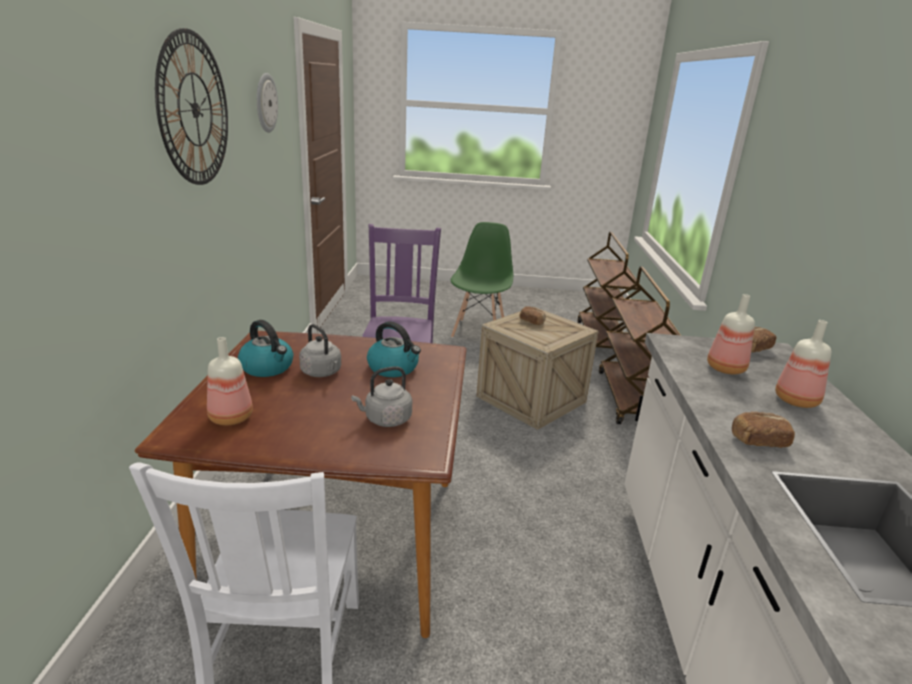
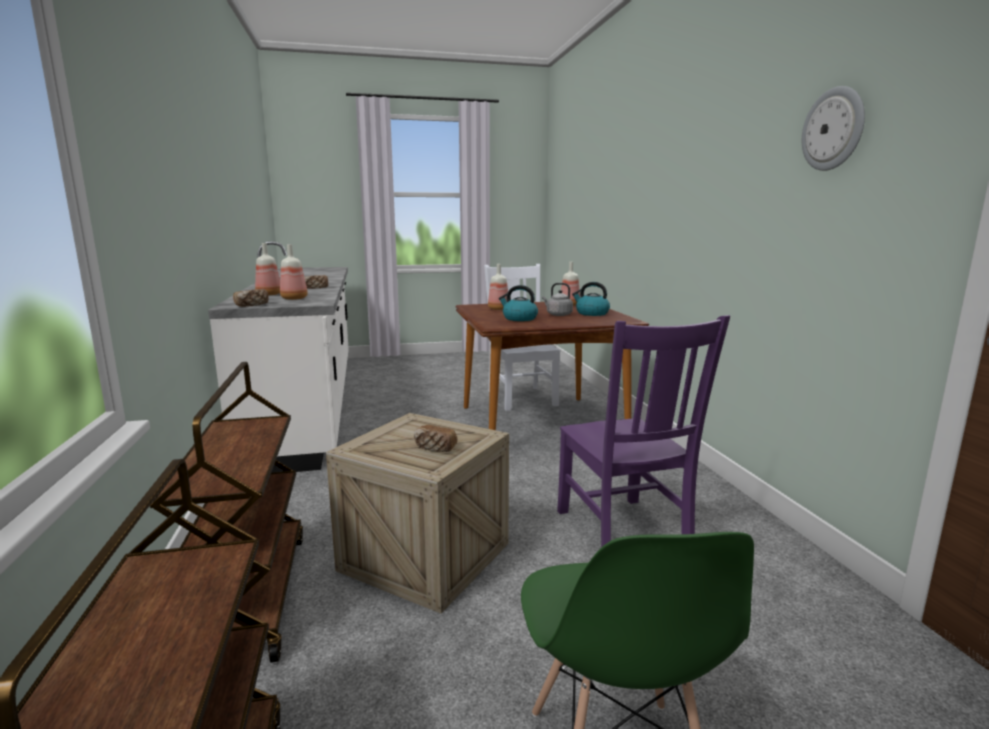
camera: 165 degrees right, 10 degrees down
wall clock [155,28,228,185] -> none
grey kettle [351,366,412,427] -> bottle [488,264,508,310]

